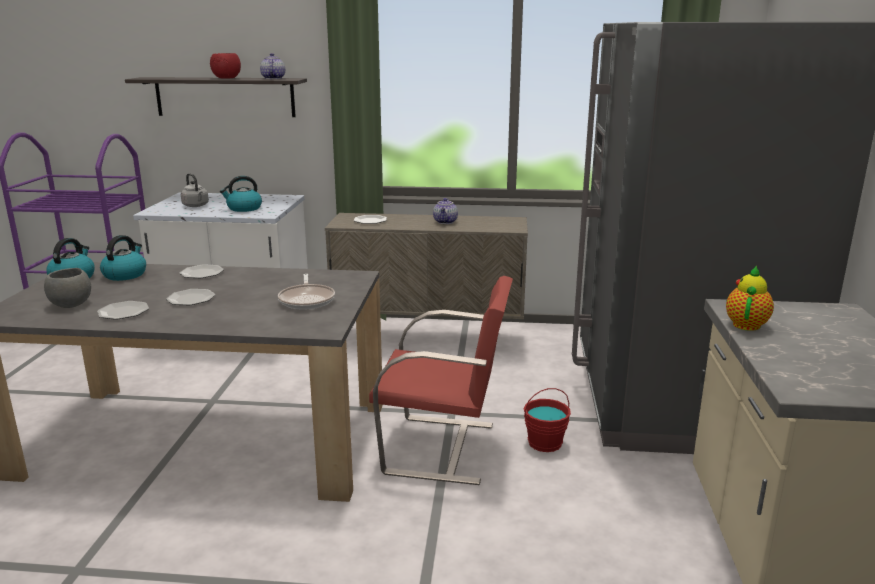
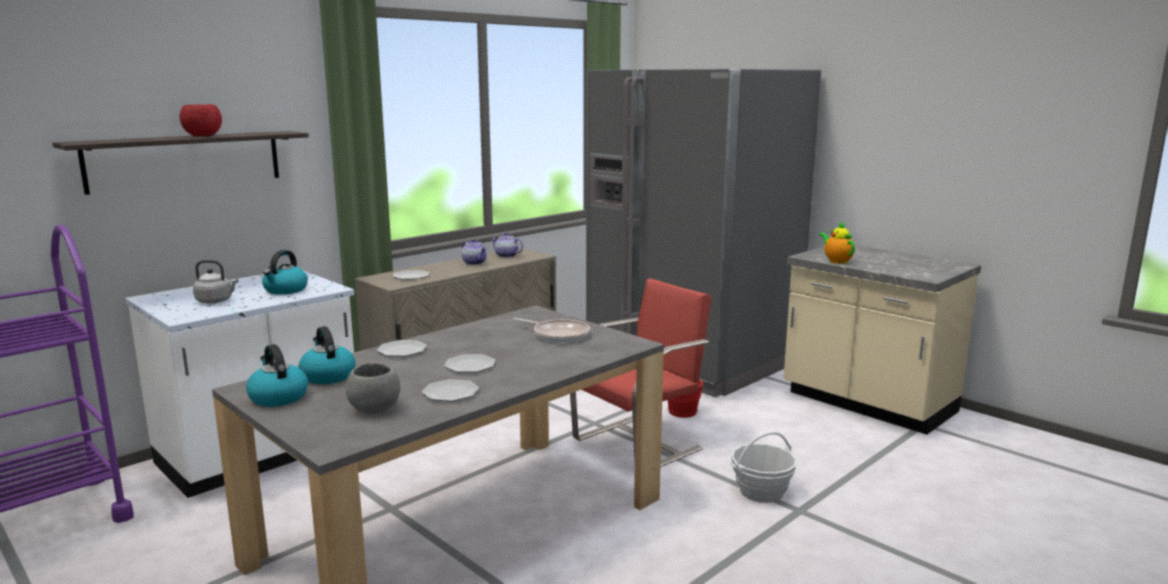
camera: 50 degrees left, 5 degrees down
teapot [260,53,285,79] -> teapot moved to [491,232,523,258]
none -> basket [730,431,797,503]

